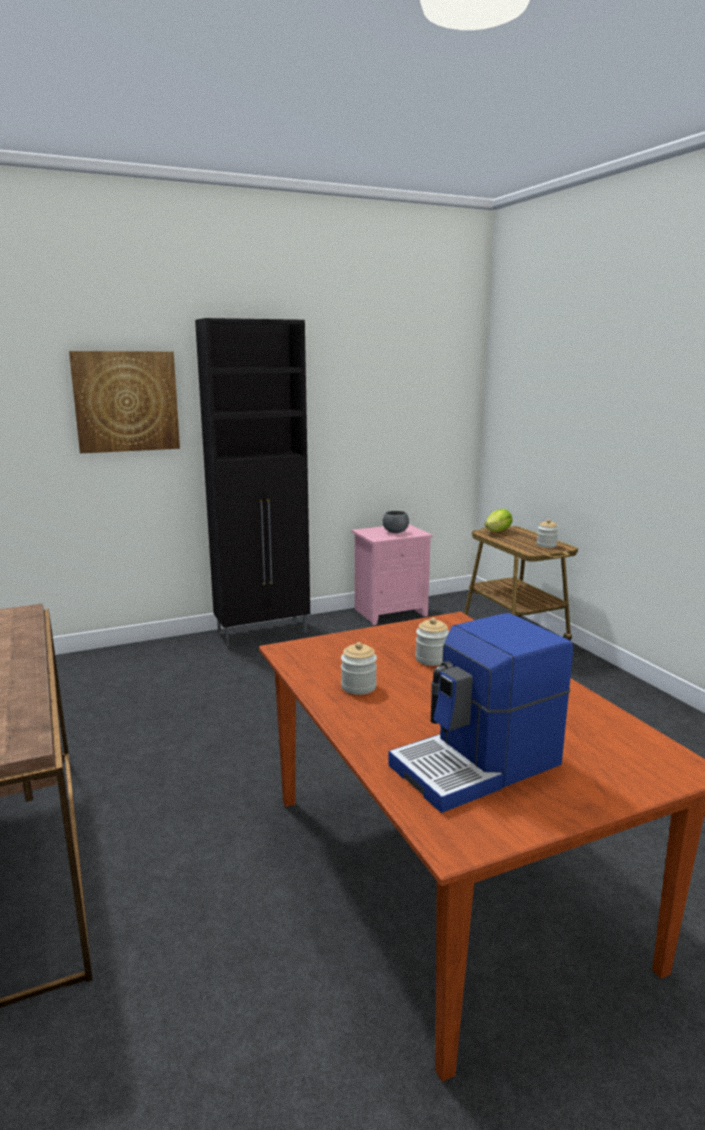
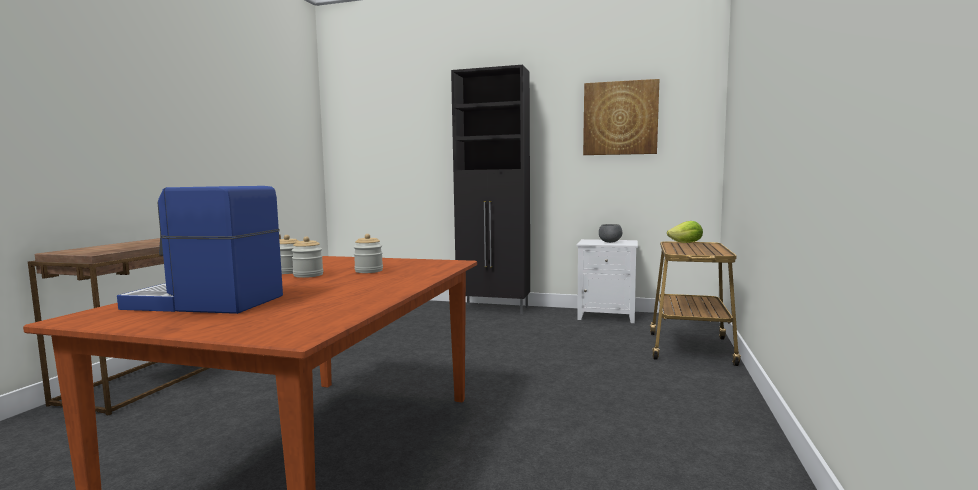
camera: 40 degrees right, 10 degrees down
picture [69,351,180,453] -> picture moved to [583,79,659,155]
pink nightstand [351,524,433,625] -> white nightstand [577,239,638,323]
jar [537,519,558,548] -> jar moved to [291,236,323,278]

